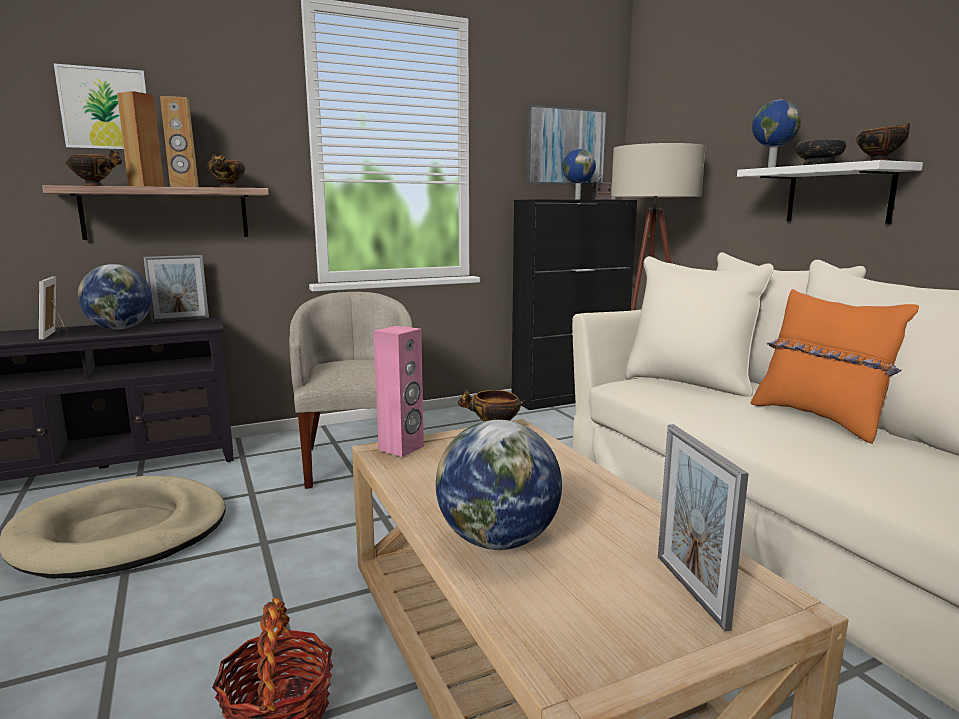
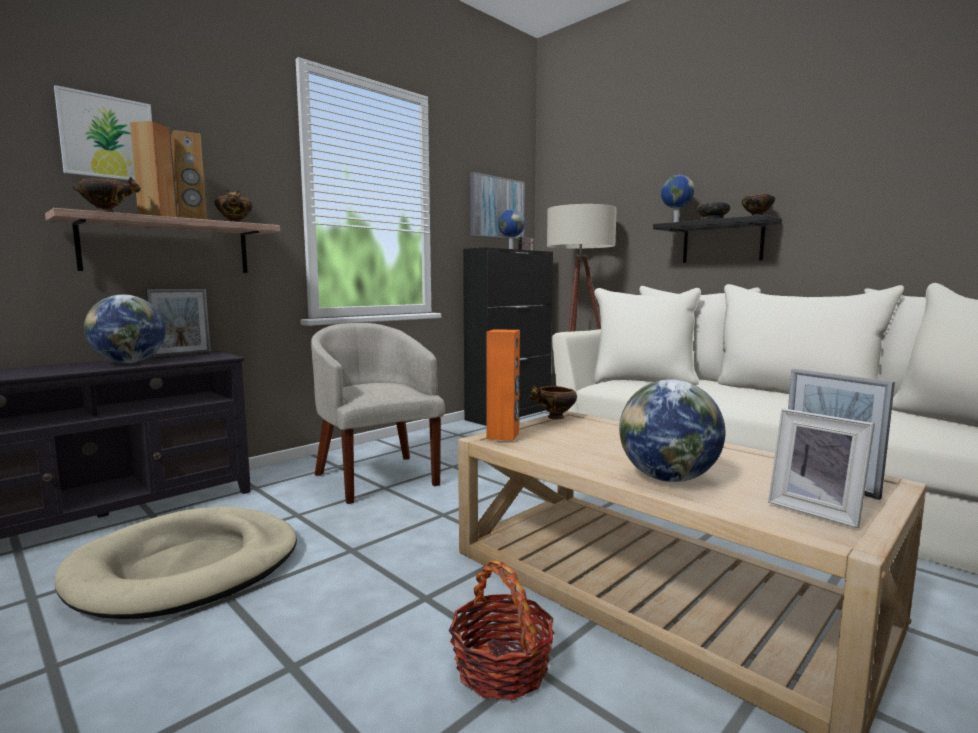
camera: 20 degrees left, 5 degrees down
picture frame [39,276,68,340] -> picture frame moved to [768,409,875,528]
pink speaker [374,326,424,457] -> orange speaker [487,329,520,441]
white shelf [737,160,923,224] -> black shelf [653,215,782,263]
orange pillow [751,289,919,444] -> none

